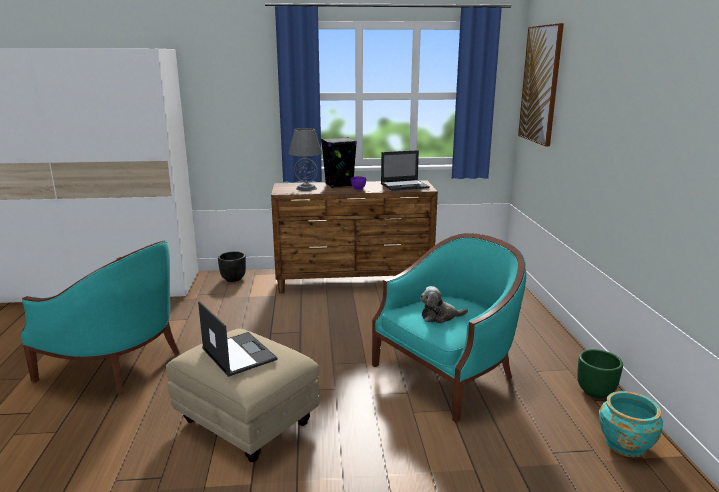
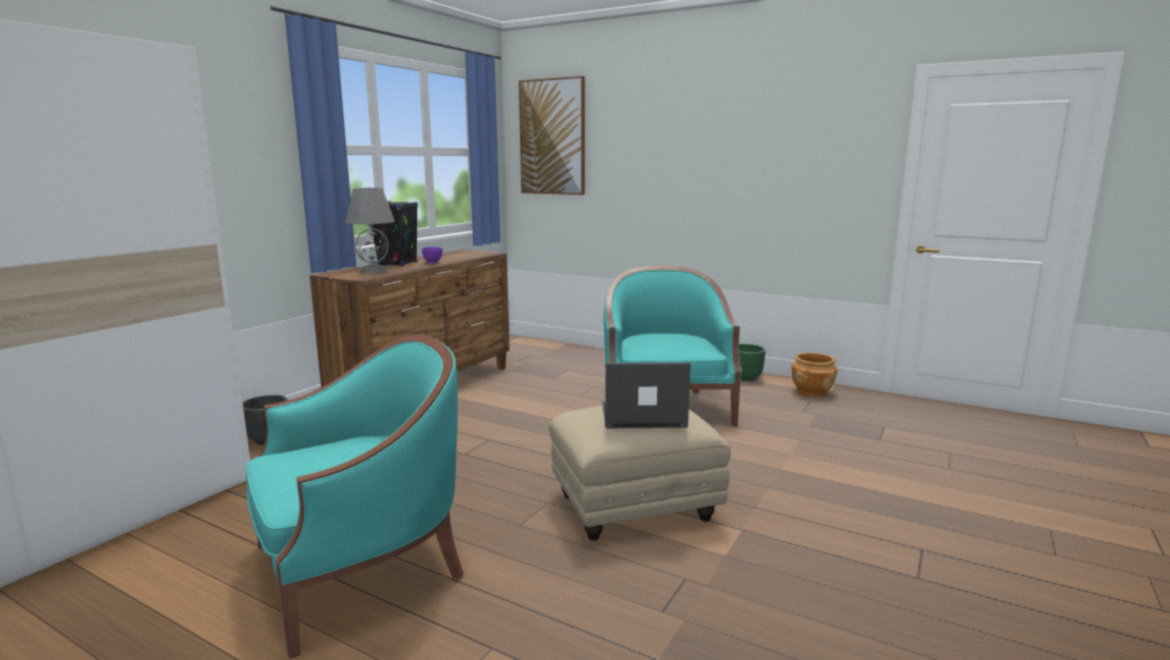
camera: 55 degrees left, 5 degrees down
laptop [381,150,430,191] -> none
plush toy [420,286,468,323] -> none
turquoise planter [599,391,663,457] -> brown planter [792,353,838,397]

